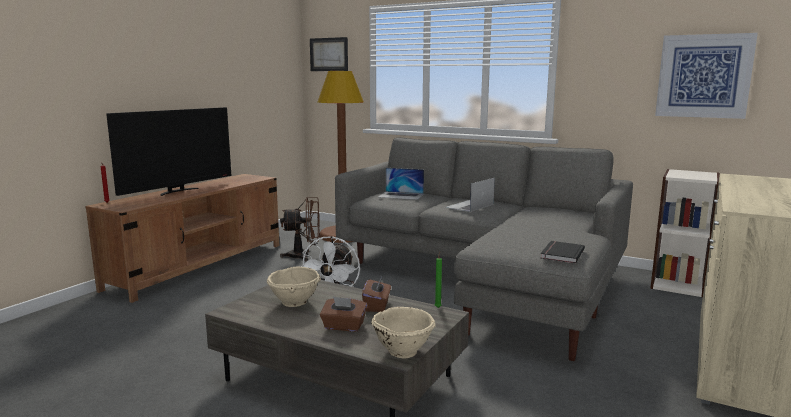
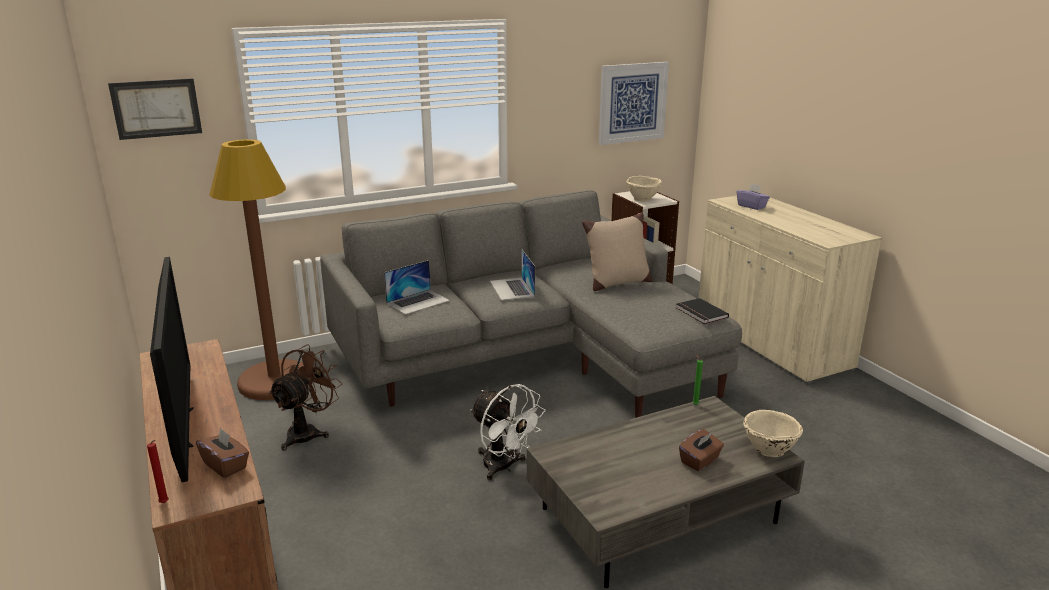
camera: 55 degrees left, 10 degrees up
beige bowl [267,266,321,307] -> beige bowl moved to [626,176,662,201]
brown tissue box [362,275,391,312] -> brown tissue box moved to [196,427,249,478]
none -> beige pillow [582,212,652,291]
none -> purple tissue box [737,183,770,210]

